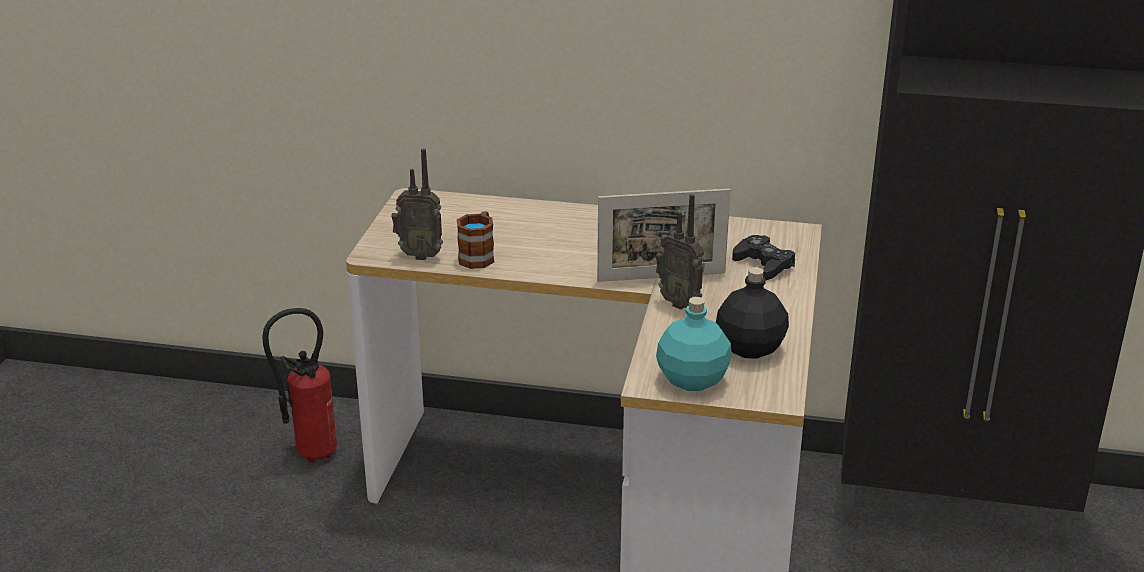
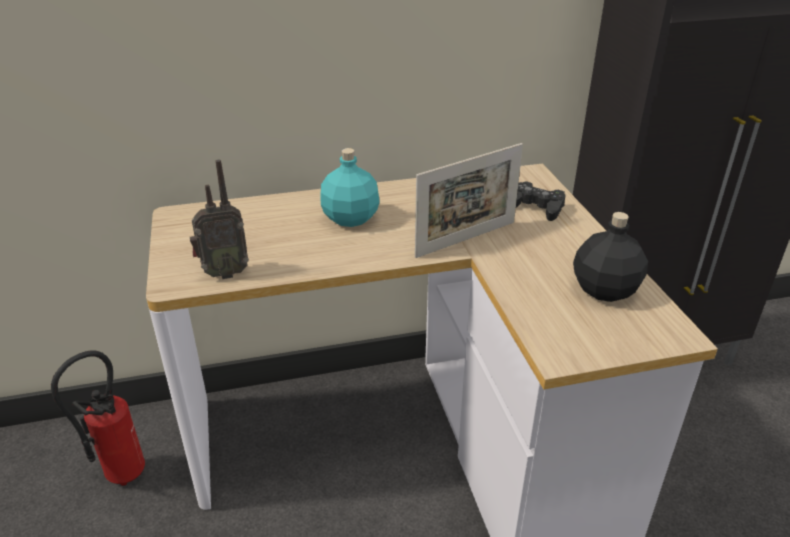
camera: 25 degrees left, 5 degrees up
mug [457,211,494,269] -> none
radio [656,194,705,310] -> none
turquoise bottle [656,297,732,391] -> turquoise bottle moved to [320,148,380,227]

